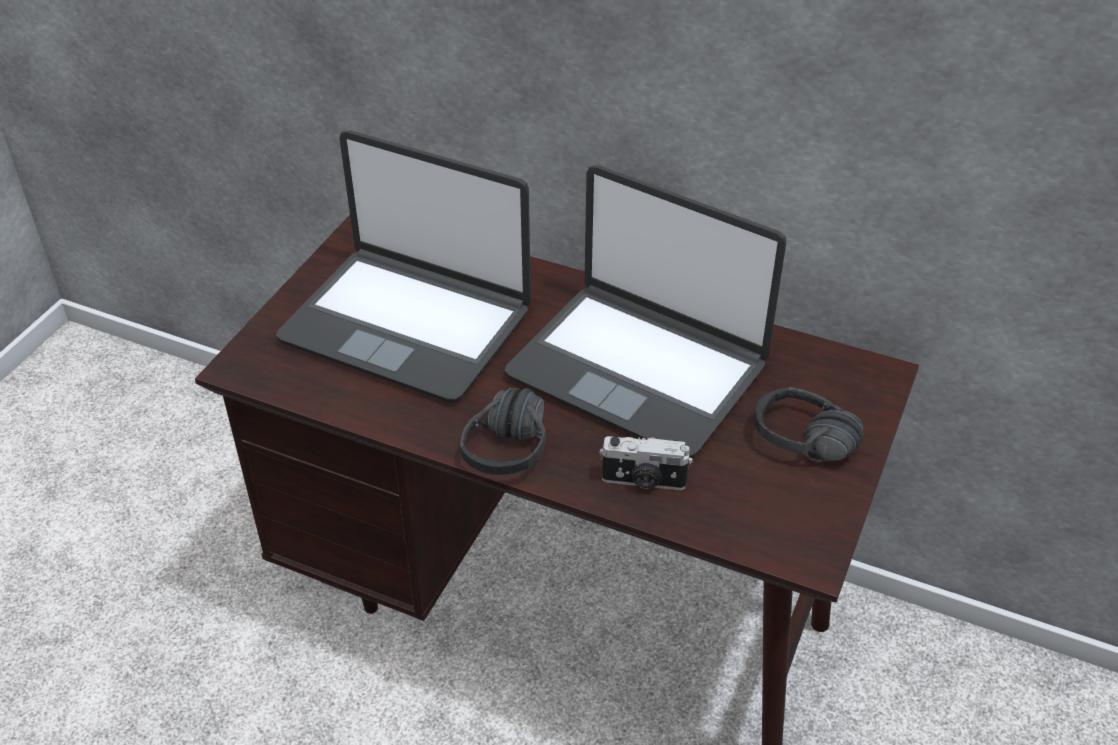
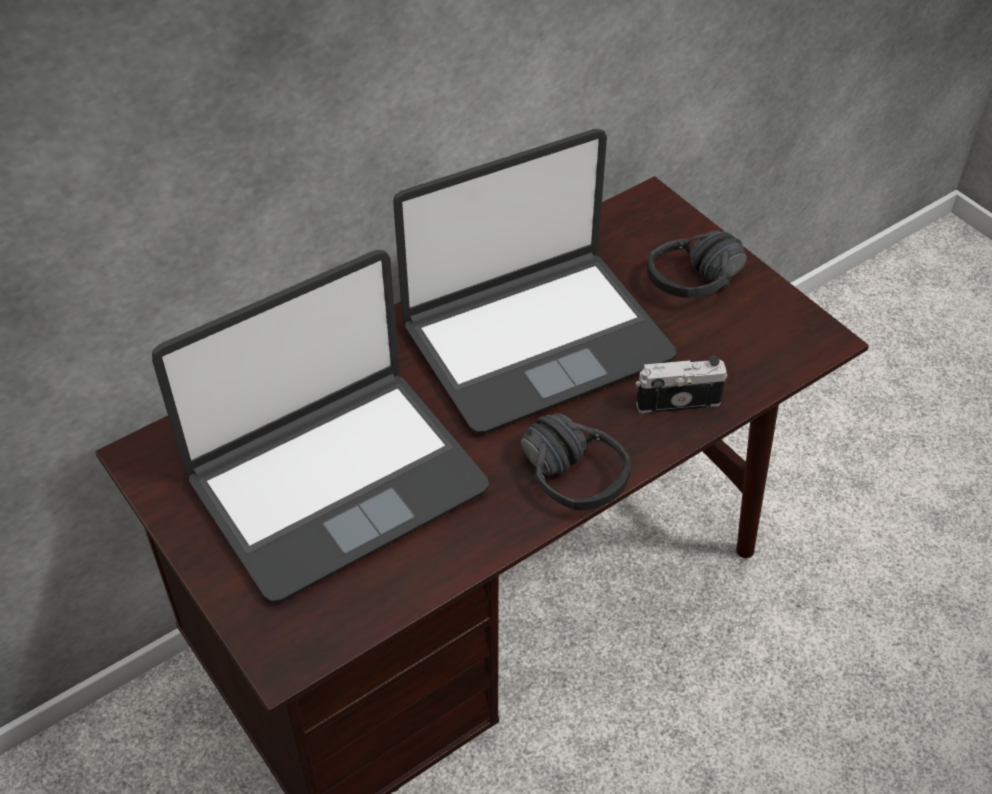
camera: 60 degrees left, 5 degrees up
camera [599,436,693,490] -> camera turned 135 degrees counterclockwise [636,356,728,413]

